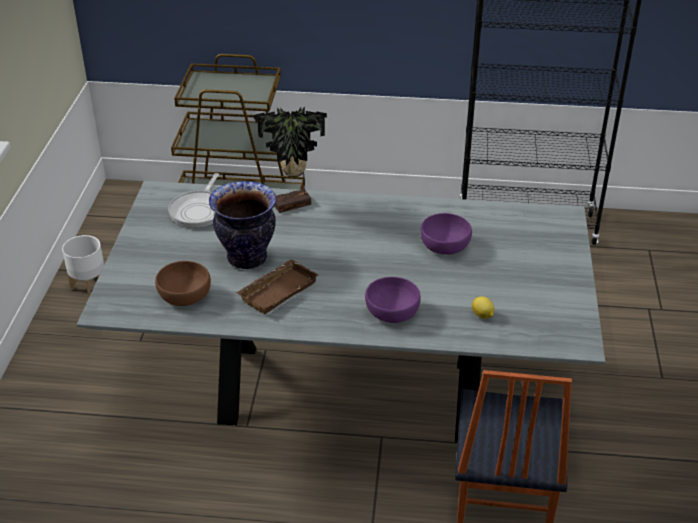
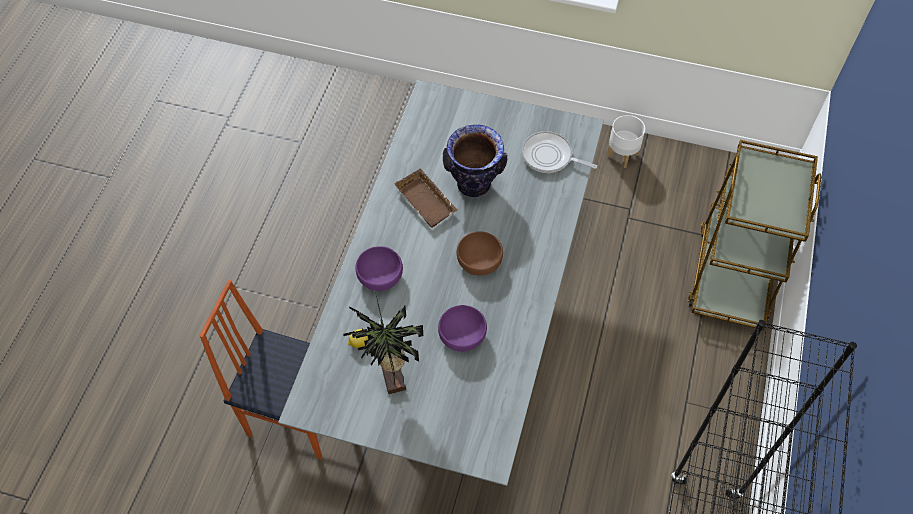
camera: 100 degrees right, 20 degrees up
brown bowl [155,261,211,306] -> brown bowl moved to [457,232,503,276]
potted plant [254,107,327,213] -> potted plant moved to [343,292,423,394]

